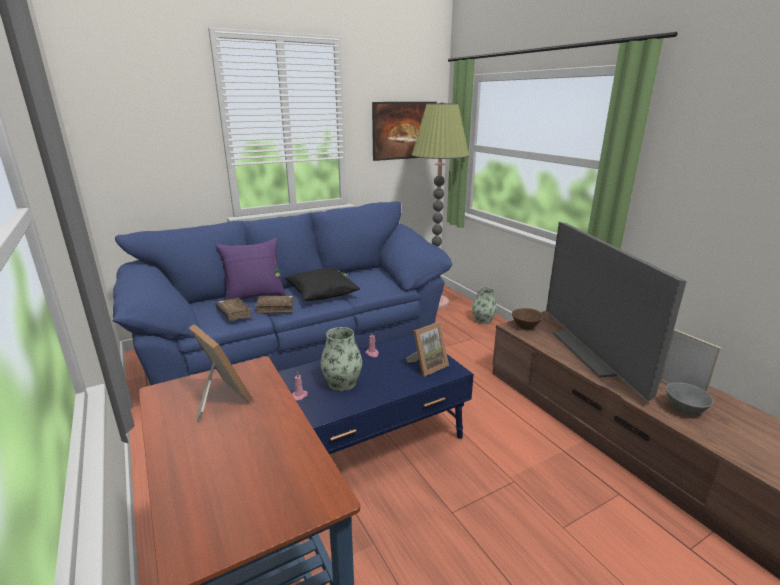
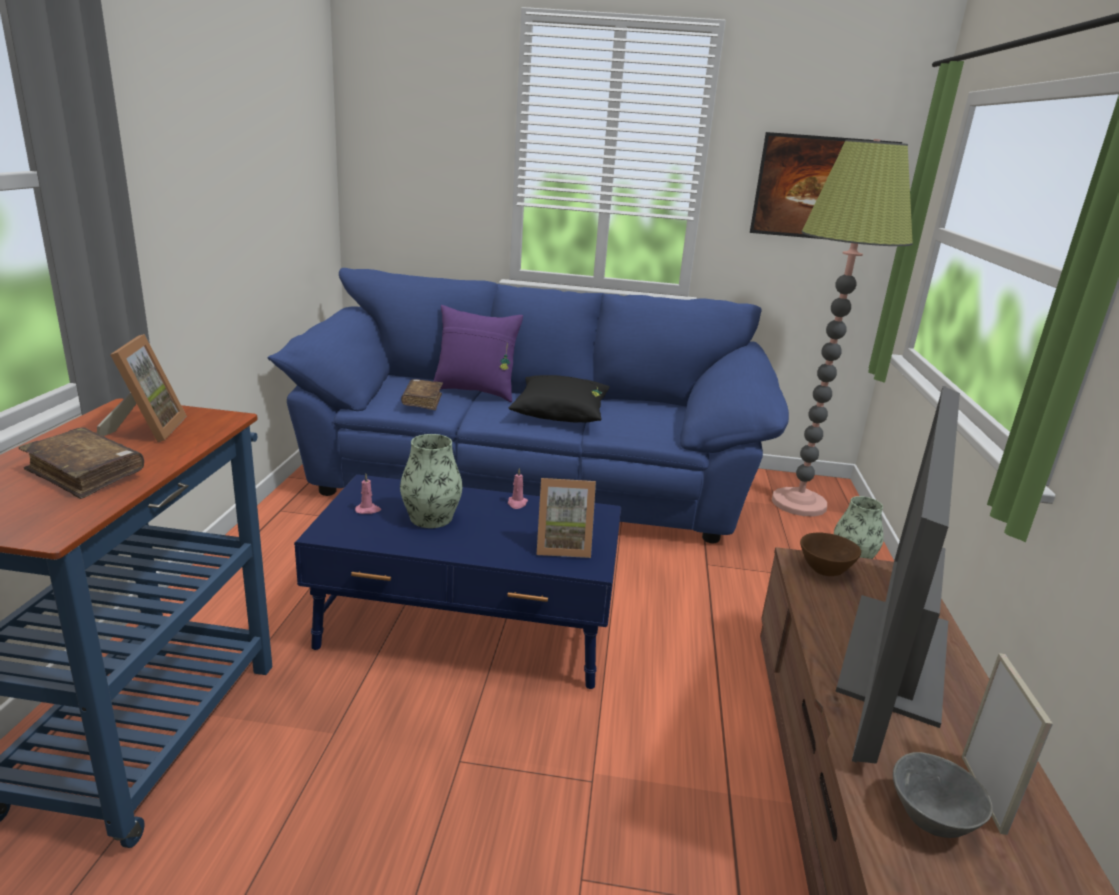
camera: 35 degrees right, 0 degrees up
brown book [255,295,294,314] -> brown book moved to [18,428,144,499]

